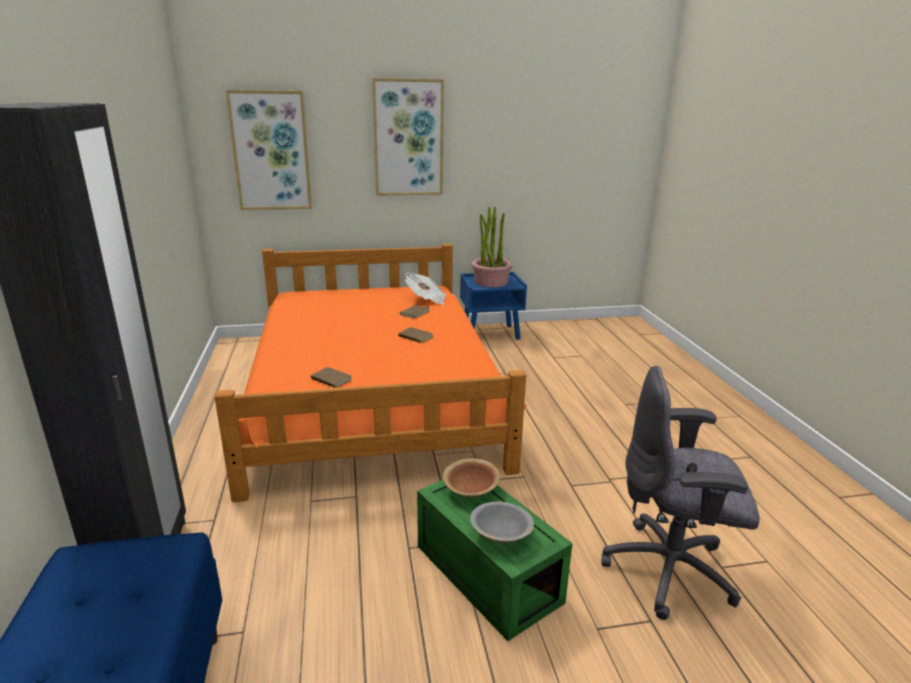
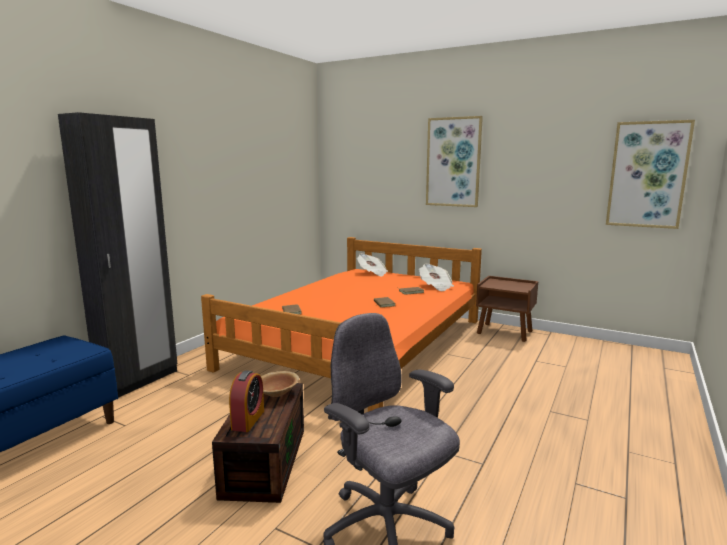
camera: 40 degrees right, 10 degrees down
picture [226,90,312,210] -> picture moved to [606,120,695,229]
green storage box [417,480,572,641] -> brown storage box [212,383,304,503]
blue nightstand [460,272,527,340] -> brown nightstand [476,276,538,342]
grey bowl [470,501,534,543] -> alarm clock [229,370,264,432]
potted plant [471,207,512,287] -> none
none -> newspaper [357,254,388,277]

